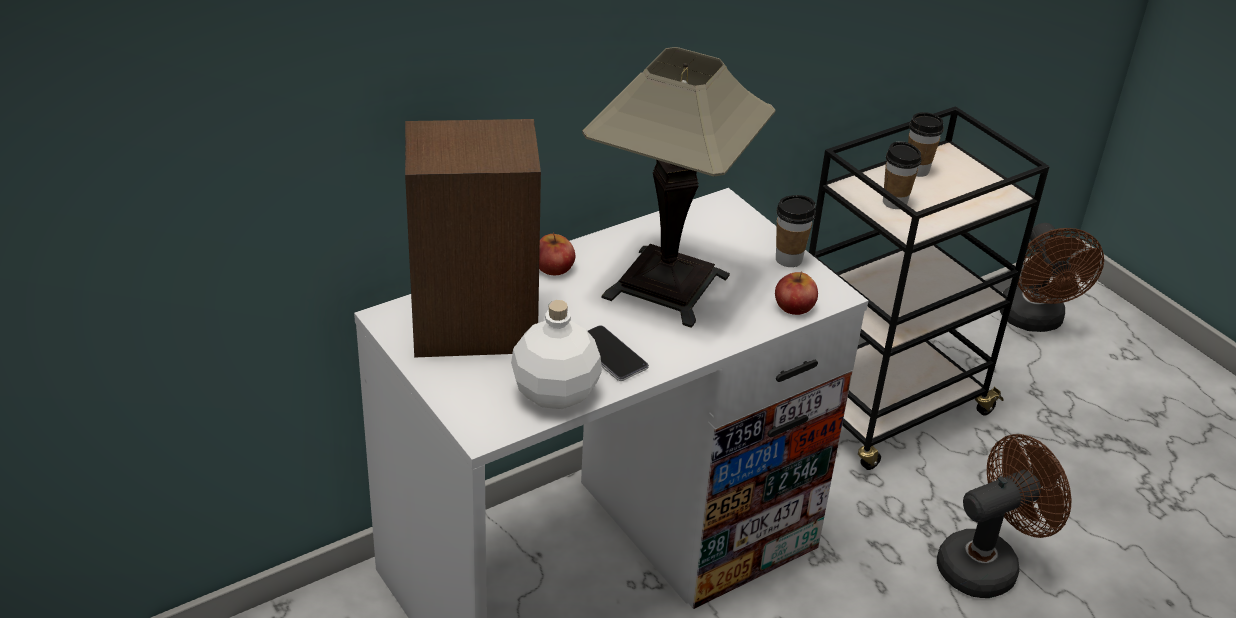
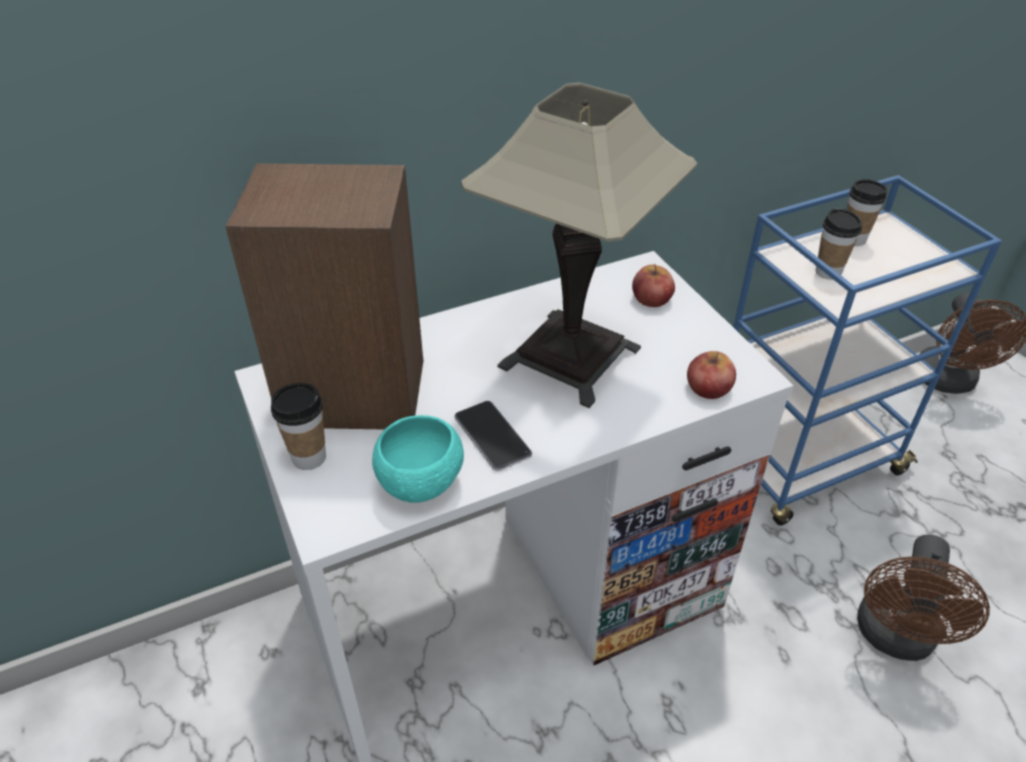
camera: 10 degrees right, 5 degrees up
white bottle [511,300,602,409] -> turquoise bowl [372,415,464,503]
apple [539,233,575,275] -> apple moved to [632,263,675,307]
cup [776,195,816,267] -> cup moved to [271,383,326,470]
black cart [809,106,1050,470] -> blue cart [733,175,1002,526]
brown fan [937,434,1071,598] -> brown fan turned 135 degrees clockwise [857,534,990,661]

